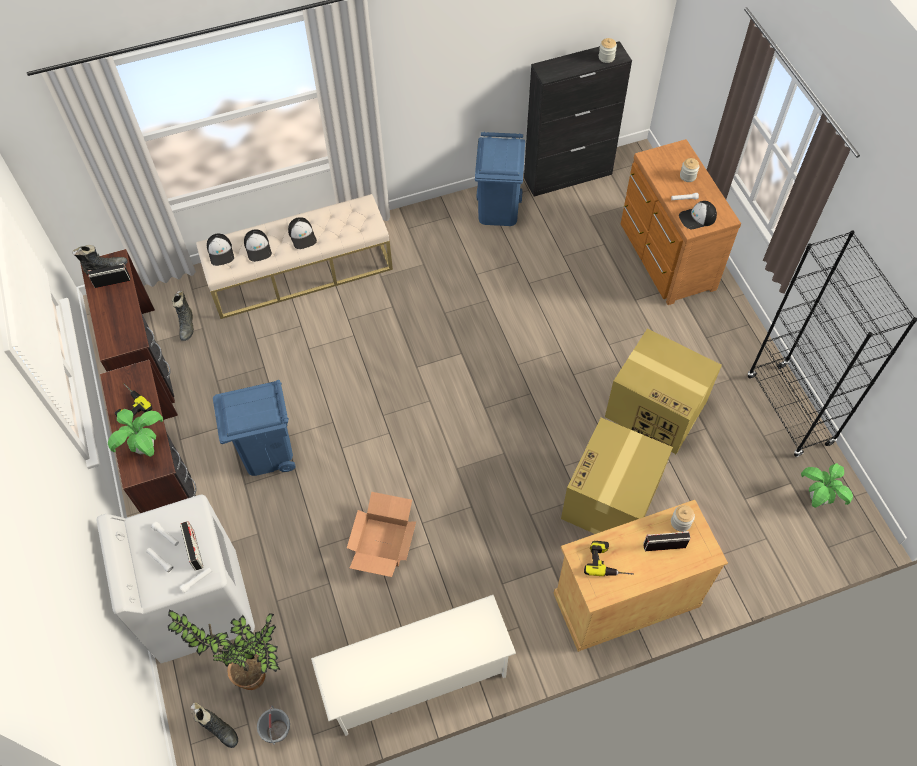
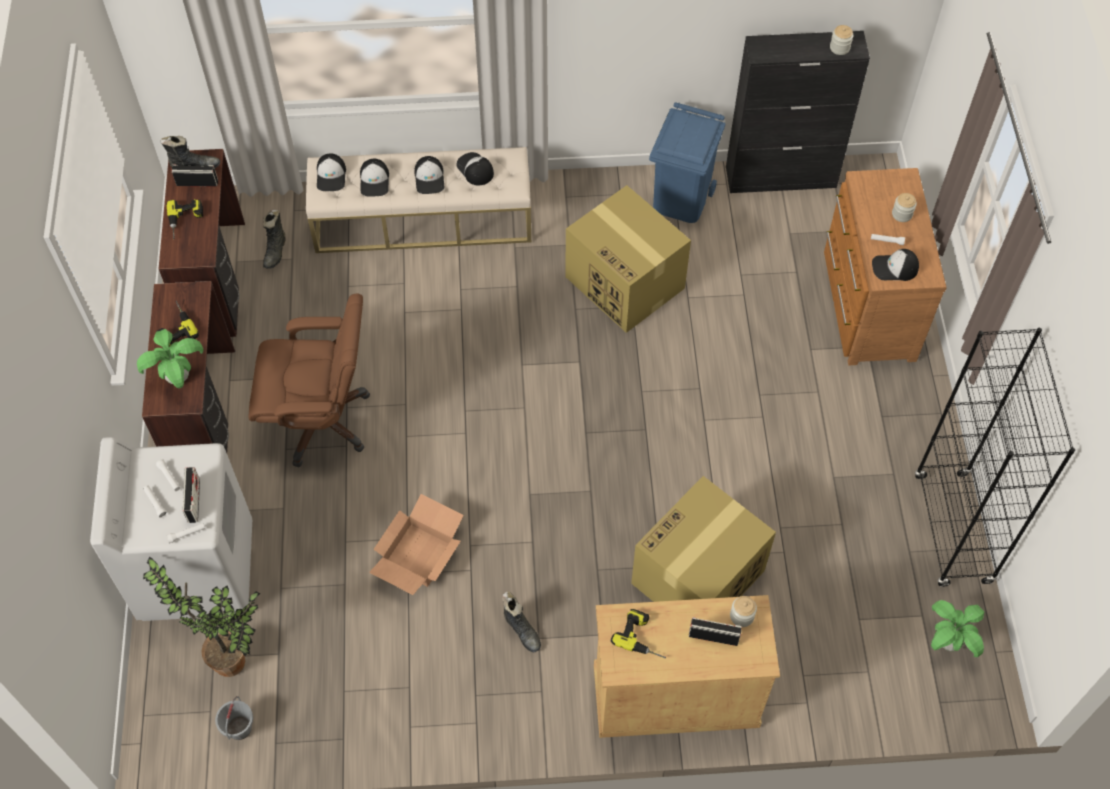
camera: 15 degrees right, 0 degrees up
black boot [190,702,238,748] -> black boot moved to [502,592,541,652]
blue trash can [213,380,296,476] -> brown office chair [248,294,370,467]
white shoe rack [311,595,516,736] -> none
cardboard box [605,328,722,454] -> cardboard box moved to [565,185,691,333]
none -> power drill [167,199,203,239]
none -> cap [457,152,494,185]

